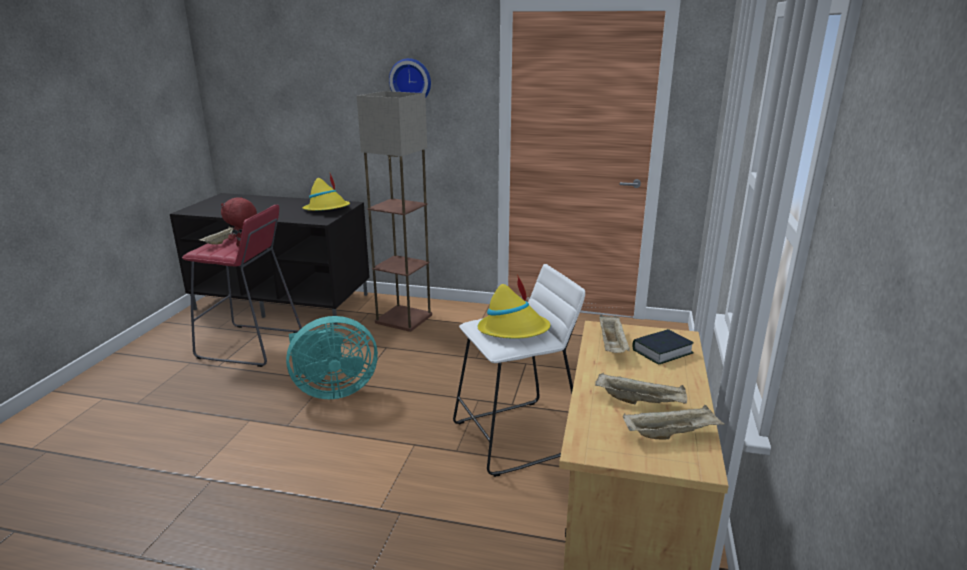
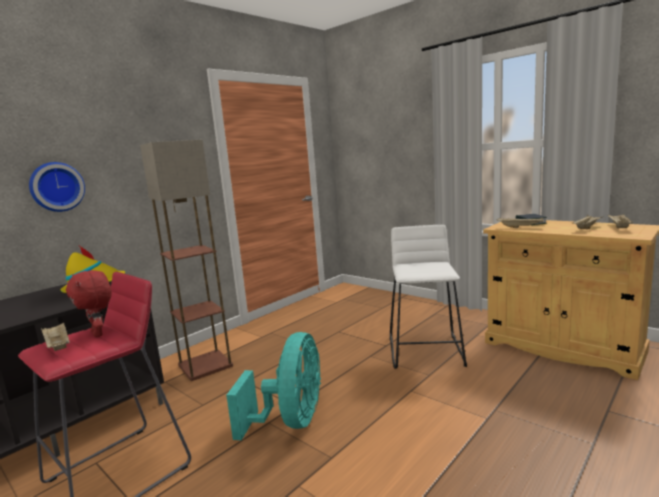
camera: 60 degrees left, 10 degrees down
wall clock [389,58,431,97] -> wall clock moved to [29,162,85,212]
yellow hat [478,274,551,339] -> none

